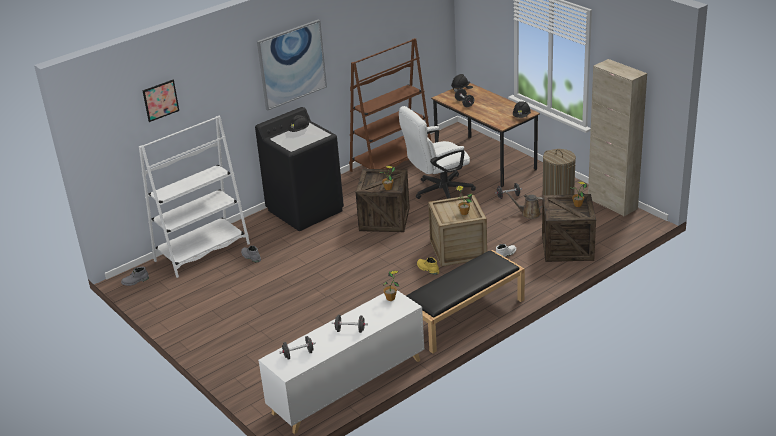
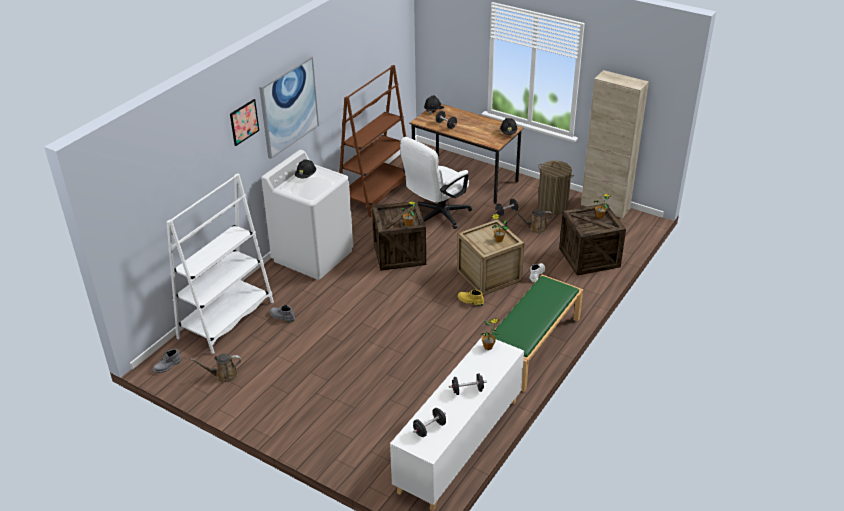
camera: 20 degrees left, 5 degrees up
picture [142,80,179,122] -> picture moved to [230,99,259,146]
black washing machine [255,107,344,231] -> white washing machine [261,150,353,280]
black bench [407,250,525,354] -> green bench [491,275,583,392]
none -> brown watering can [190,354,241,382]

